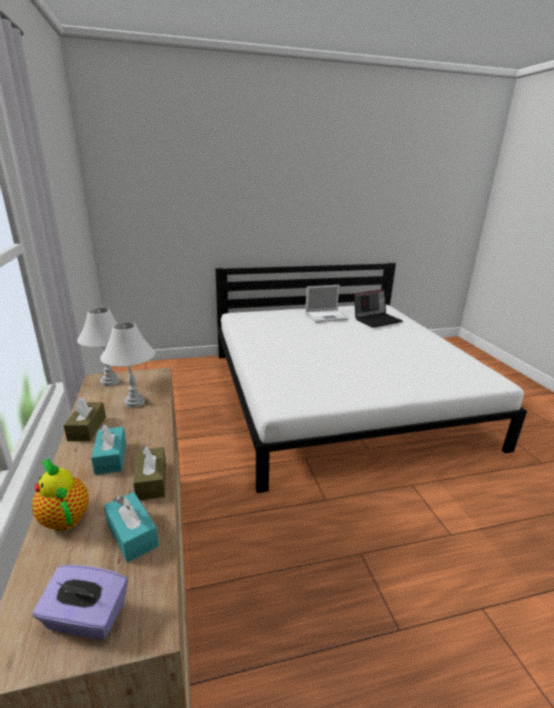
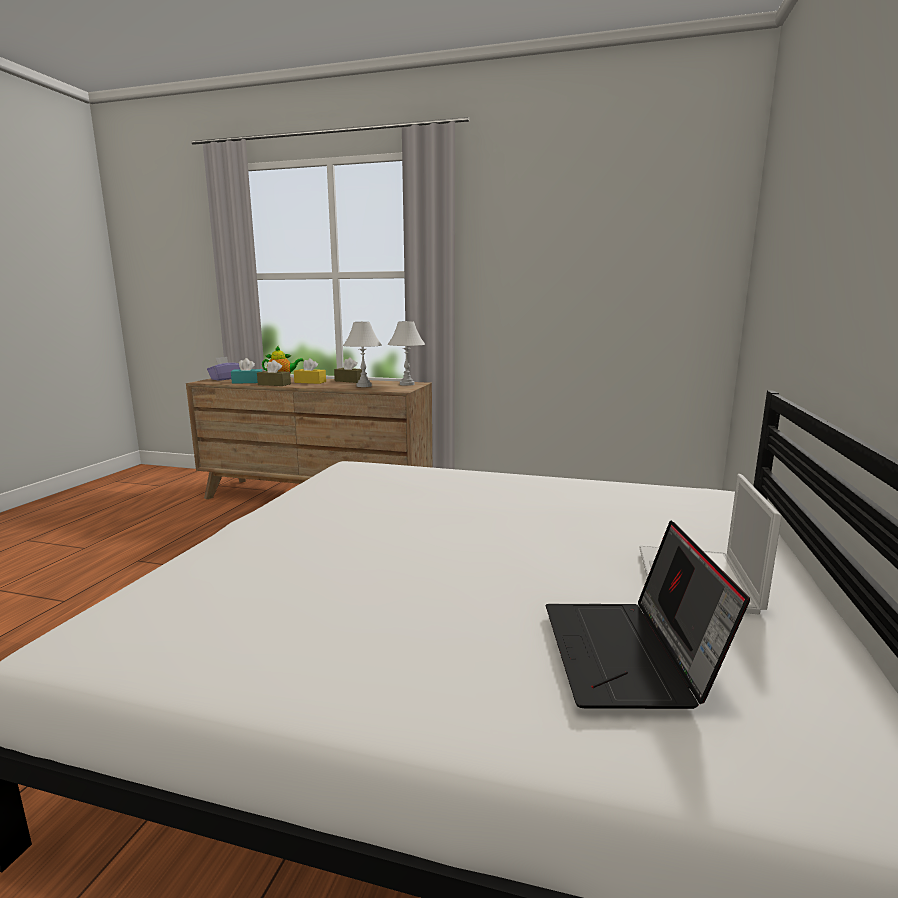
camera: 120 degrees right, 10 degrees down
turquoise tissue box [91,424,126,475] -> yellow tissue box [294,358,326,384]

